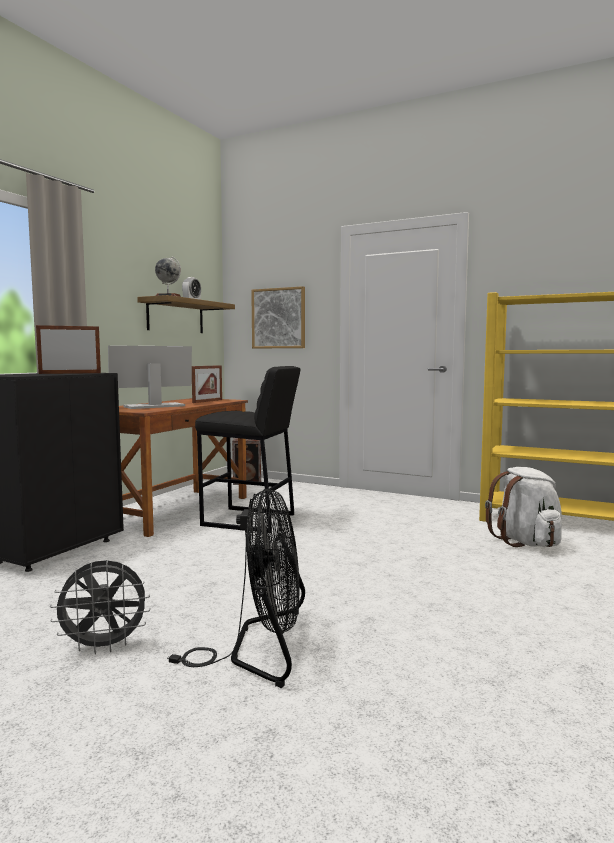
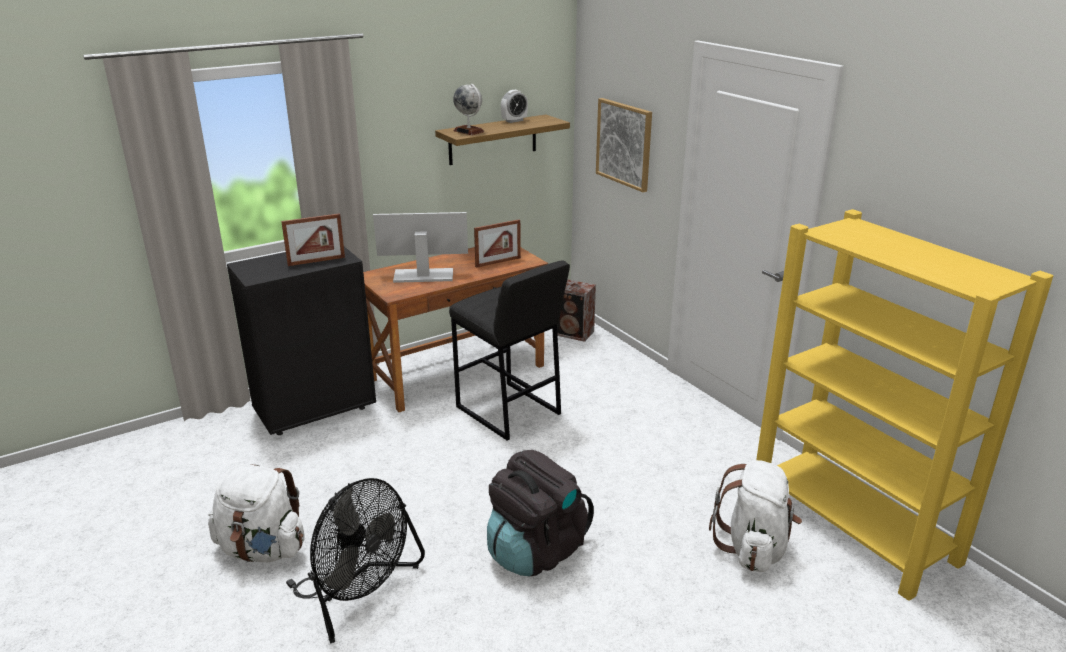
camera: 30 degrees right, 20 degrees up
picture frame [36,325,101,374] -> picture frame turned 150 degrees clockwise [281,213,345,266]
grey fan [50,560,151,654] -> white backpack [208,464,305,562]
none -> black backpack [487,450,594,576]

